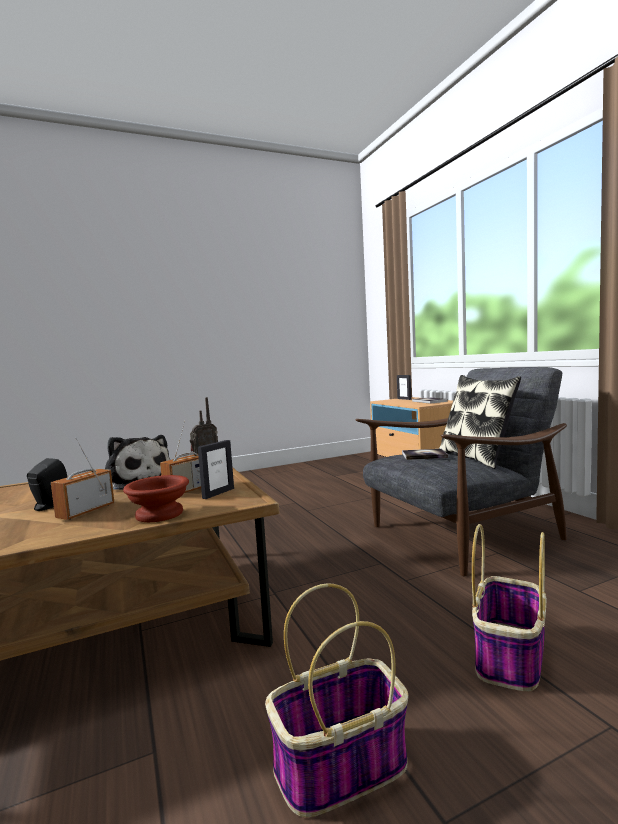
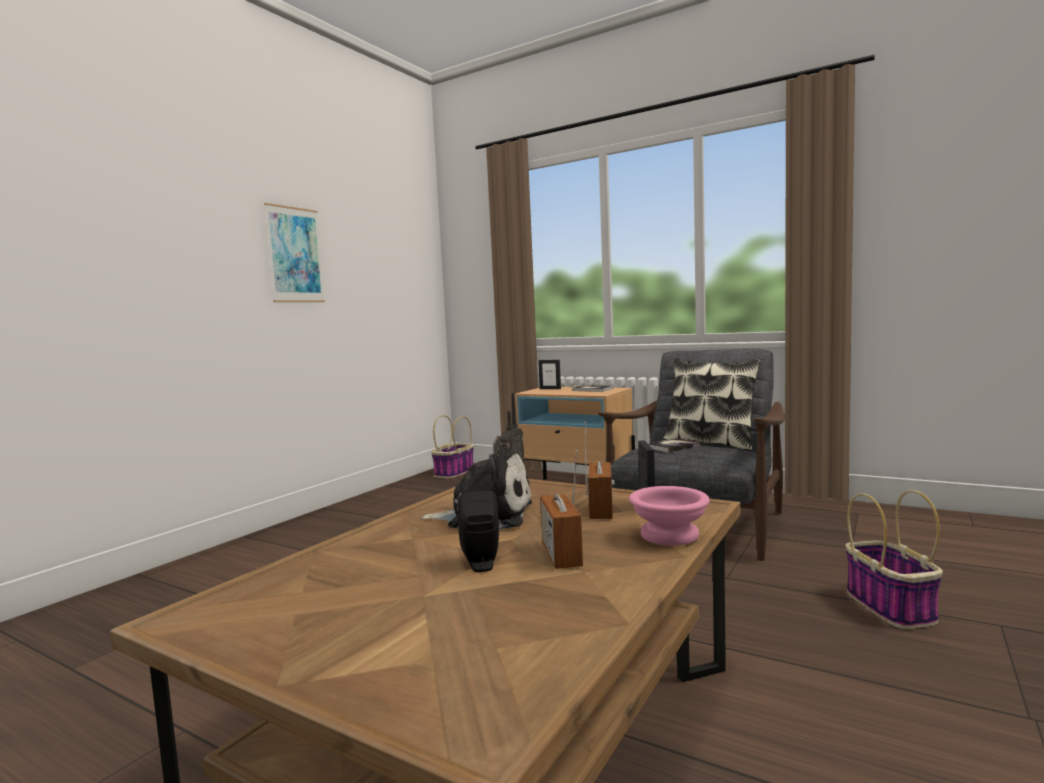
camera: 35 degrees left, 0 degrees up
brown bowl [123,475,189,522] -> pink bowl [629,486,710,546]
basket [265,583,408,817] -> basket moved to [431,415,474,479]
none -> picture [264,203,325,302]

